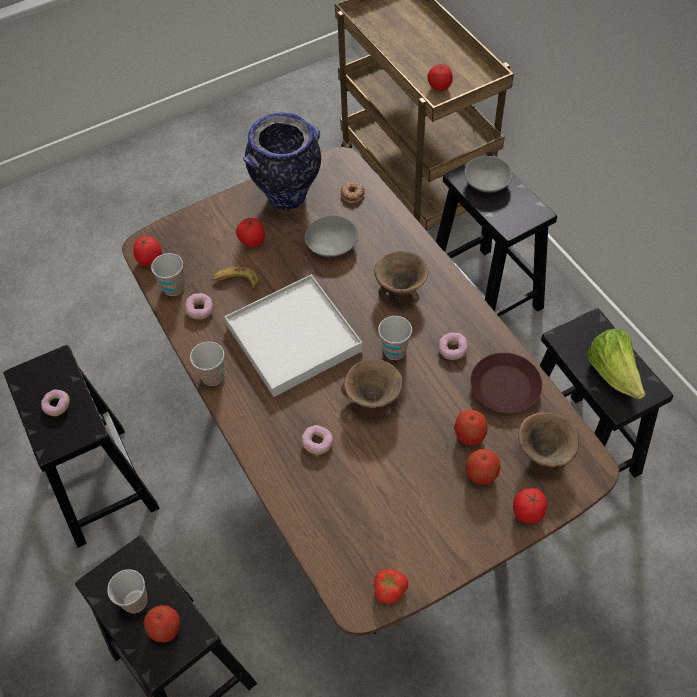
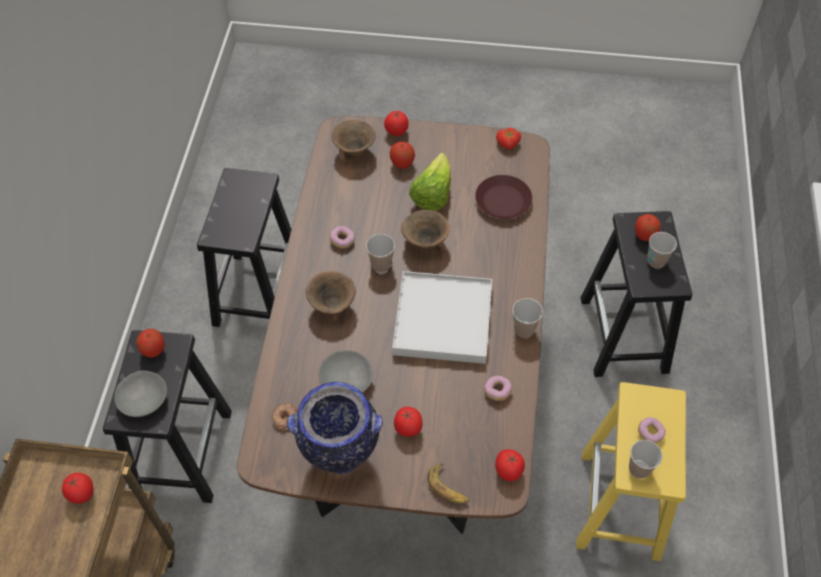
camera: 145 degrees left, 0 degrees up
black stool [4,345,160,548] -> yellow stool [576,382,686,561]
cup [151,253,184,296] -> cup moved to [629,440,662,479]
banana [212,266,260,291] -> banana moved to [427,464,469,503]
donut [301,425,333,455] -> none
apple [454,409,488,446] -> apple moved to [136,329,165,358]
brown plate [470,353,542,413] -> brown plate moved to [475,175,532,219]
lettuce [587,329,646,399] -> lettuce moved to [409,153,451,210]

